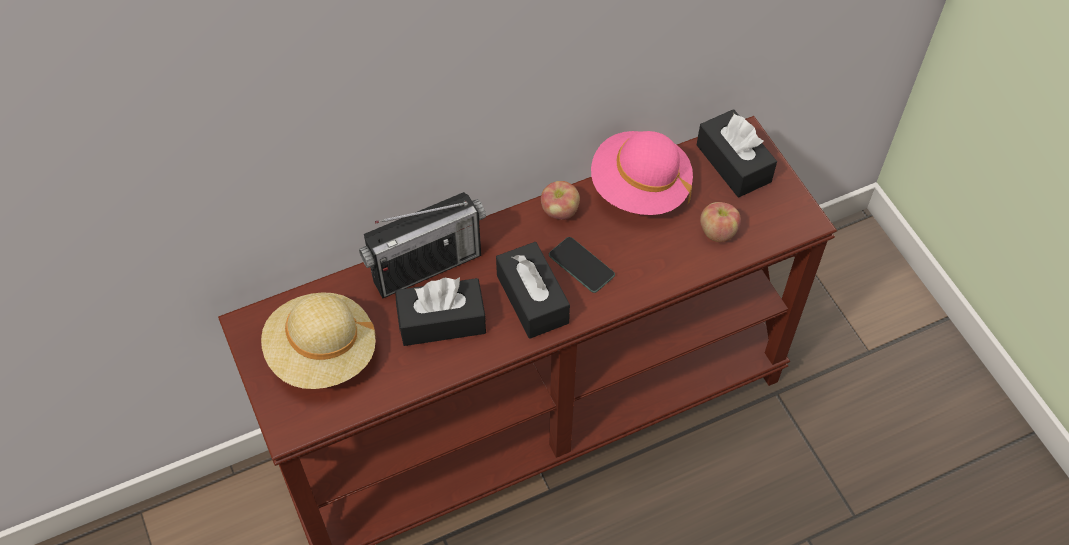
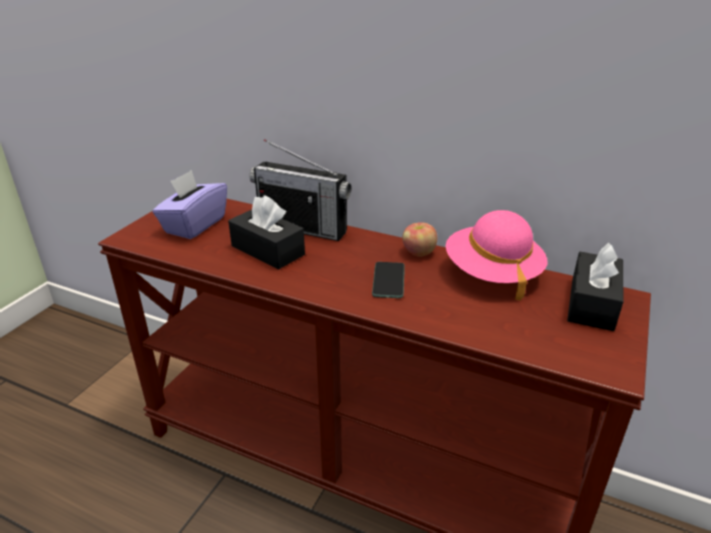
camera: 50 degrees right, 25 degrees down
beige hat [261,292,377,389] -> purple tissue box [152,170,227,239]
black tissue box [496,242,570,339] -> none
apple [700,202,741,242] -> none

